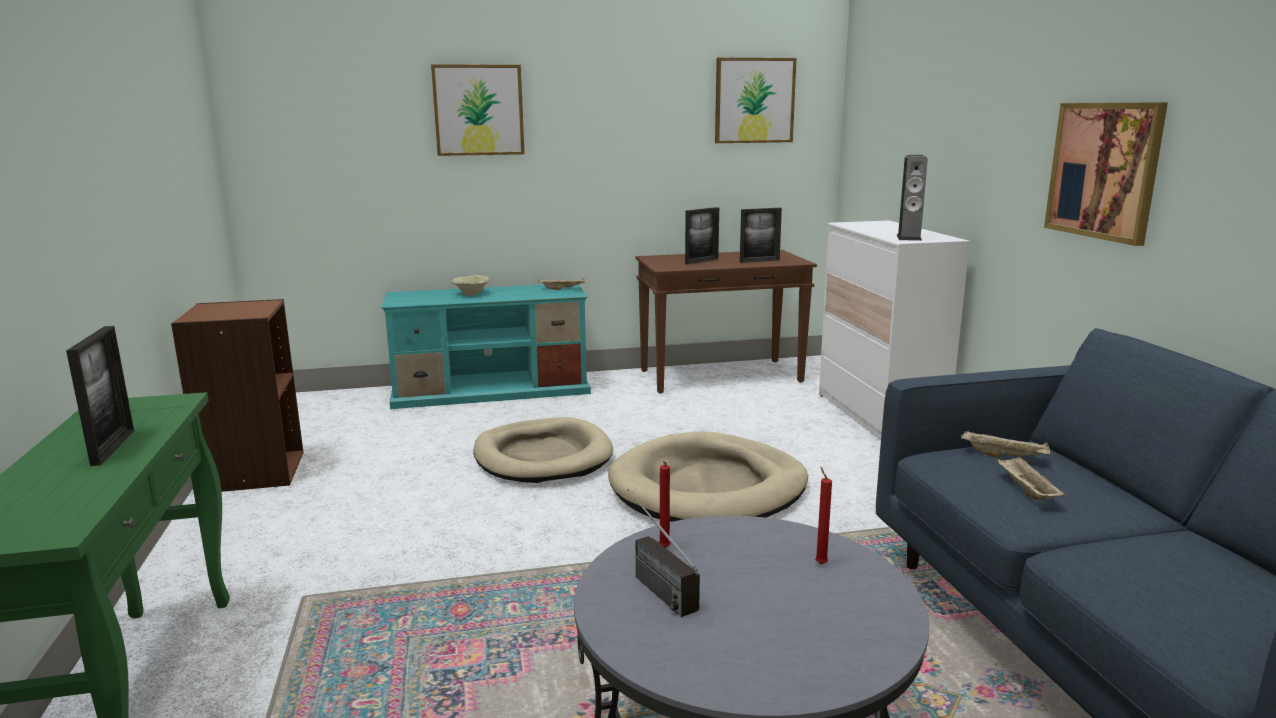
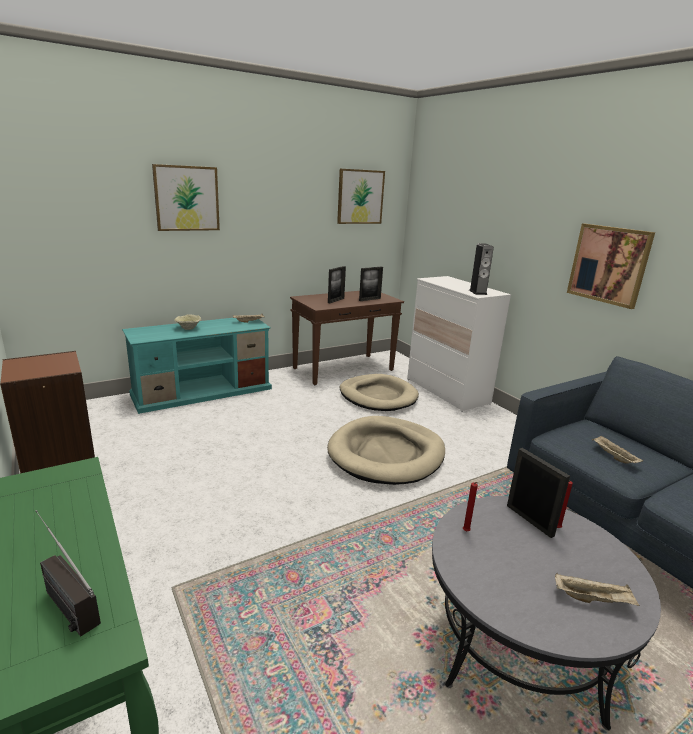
camera: 20 degrees left, 5 degrees up
picture frame [66,326,134,466] -> picture frame moved to [507,448,570,538]
beige dog bed [473,417,613,483] -> beige dog bed moved to [340,374,419,411]
radio [627,489,700,617] -> radio moved to [35,510,101,637]
beige tray [961,431,1050,458] -> beige tray moved to [555,573,640,606]

